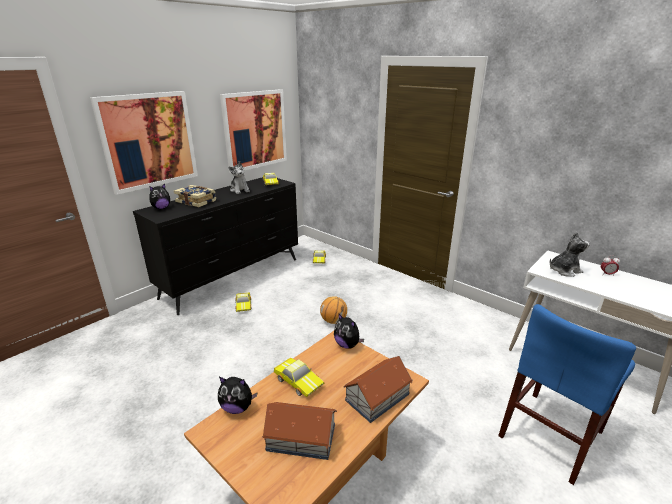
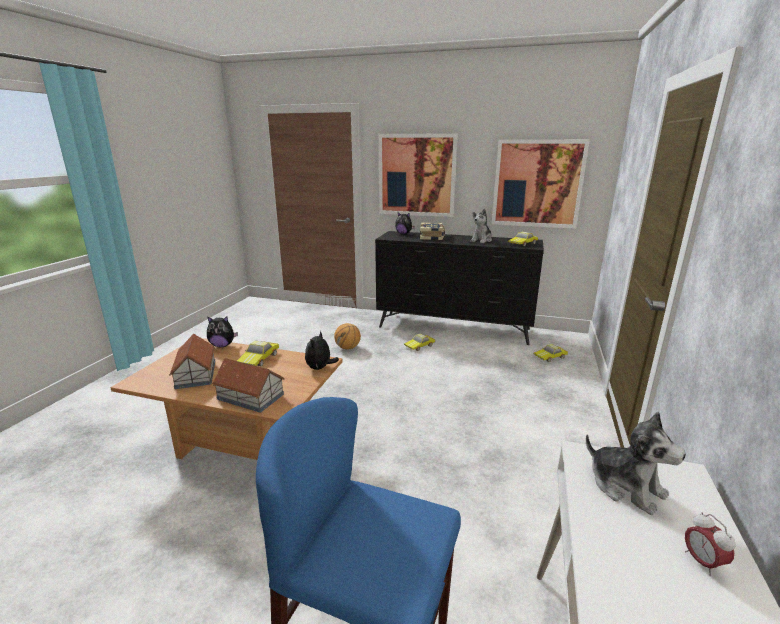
camera: 65 degrees right, 5 degrees down
plush toy [218,377,257,414] -> plush toy turned 75 degrees counterclockwise [207,316,238,347]
basketball [320,296,347,324] -> basketball moved to [334,323,361,349]

